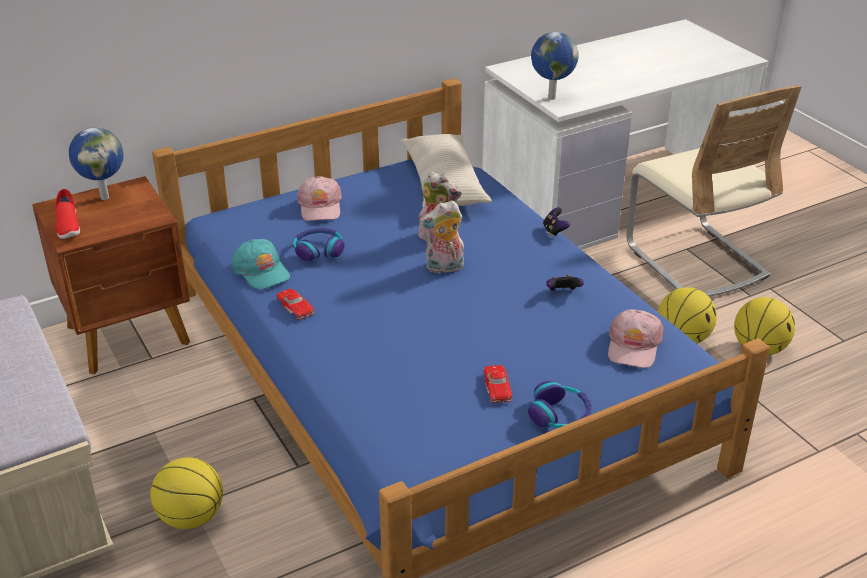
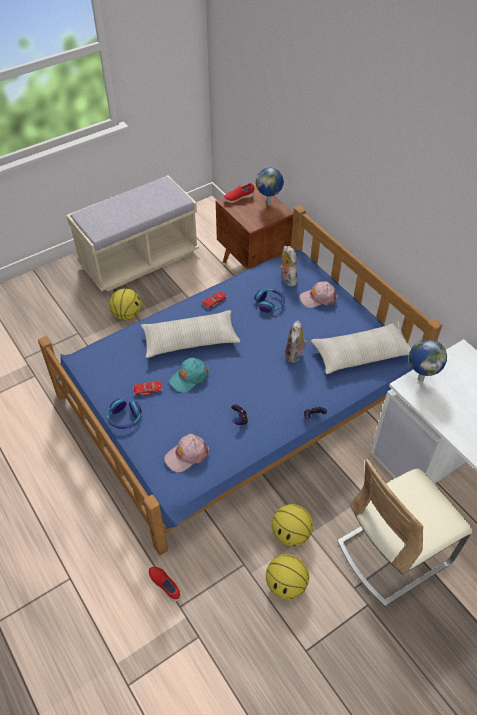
camera: 85 degrees right, 15 degrees up
turquoise cap [231,239,290,289] -> turquoise cap moved to [169,357,209,393]
plush toy [419,201,464,274] -> plush toy moved to [280,246,298,286]
pink cap [608,309,664,368] -> pink cap turned 45 degrees counterclockwise [164,434,209,472]
none -> beige pillow [141,310,240,358]
none -> red shoe [149,567,181,602]

